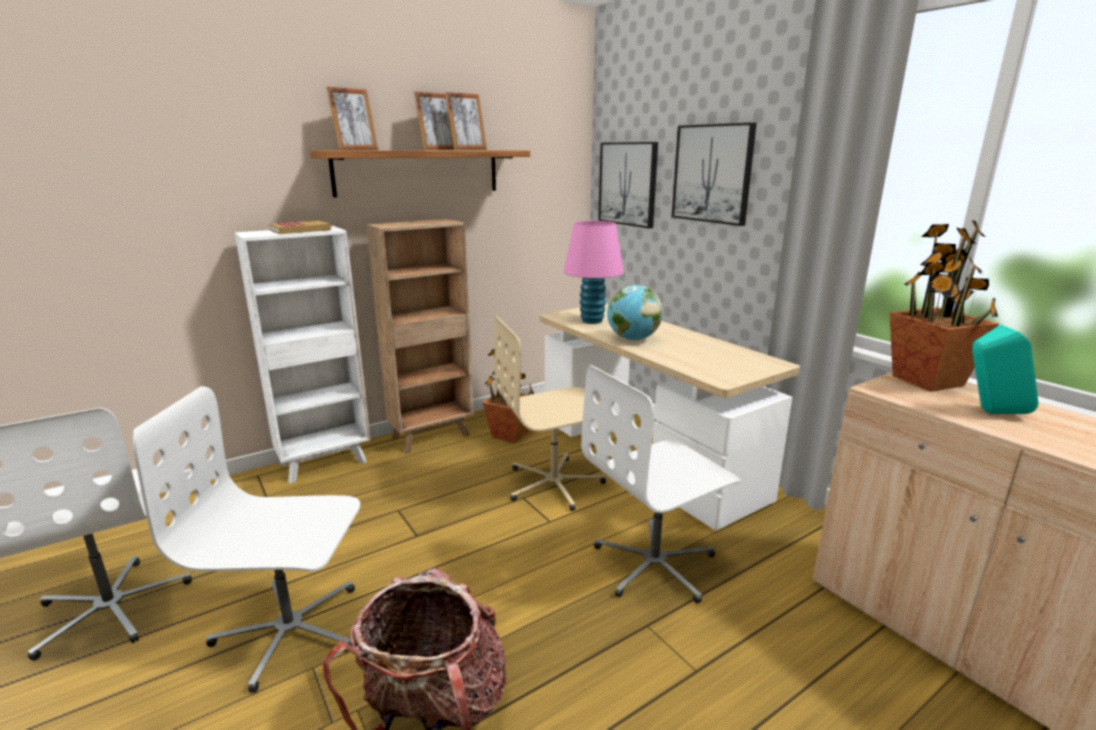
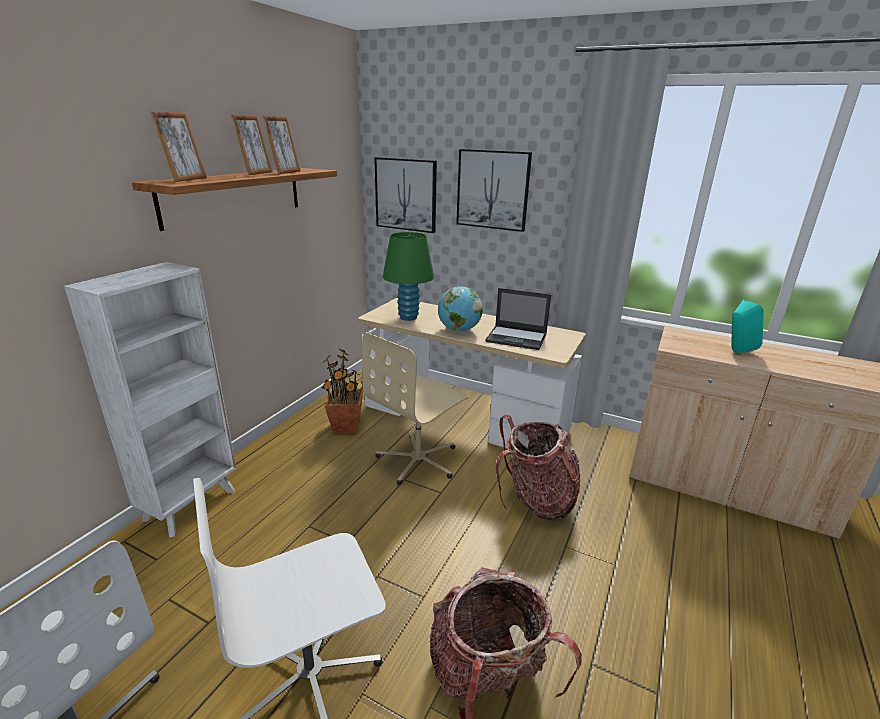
camera: 30 degrees left, 5 degrees up
book [269,221,331,234] -> none
brown bookcase [366,219,474,453] -> none
pink table lamp [564,221,624,324] -> green table lamp [383,232,434,321]
white office chair [581,365,740,604] -> backpack [496,415,580,521]
potted plant [890,219,999,392] -> none
none -> laptop [485,288,551,350]

